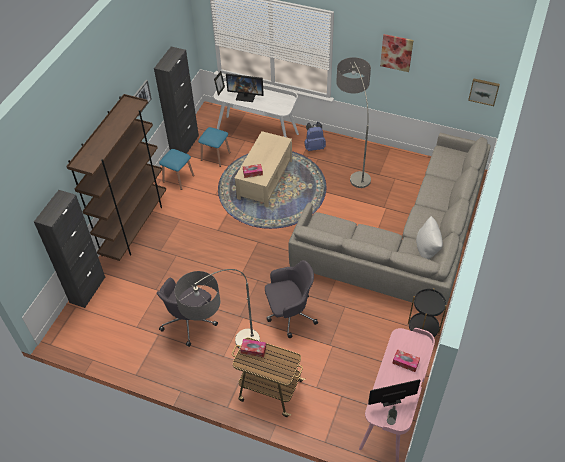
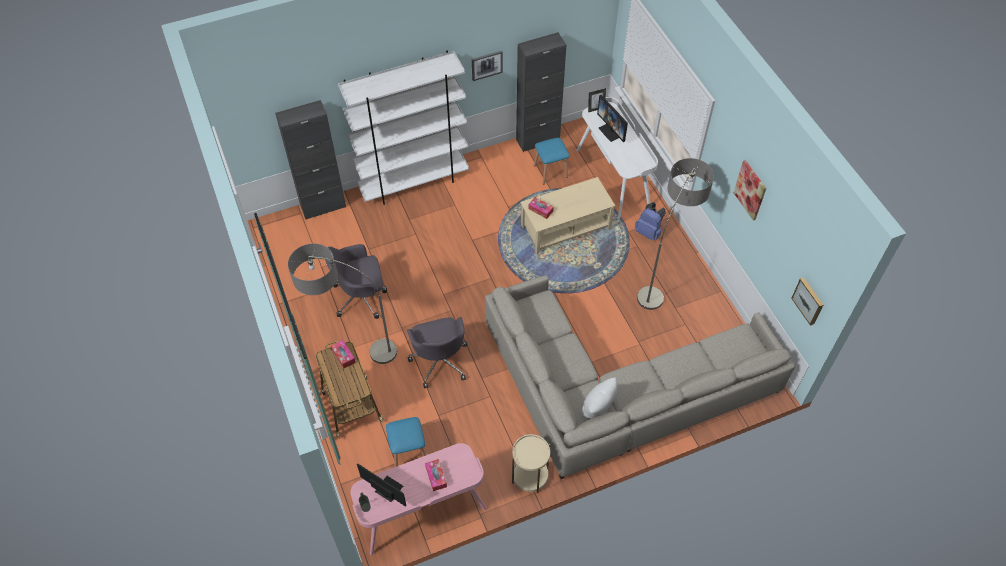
camera: 45 degrees right, 5 degrees up
brown bookcase [66,94,166,261] -> white bookcase [338,51,469,205]
blue stool [159,149,194,190] -> blue stool moved to [386,417,426,467]
grey office chair [265,260,318,338] -> grey office chair turned 45 degrees clockwise [407,317,467,388]
black side table [408,288,447,337] -> beige side table [512,434,550,493]

